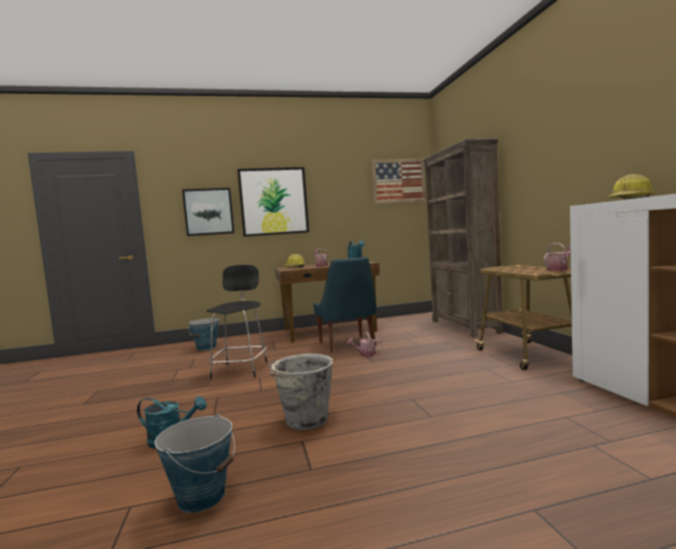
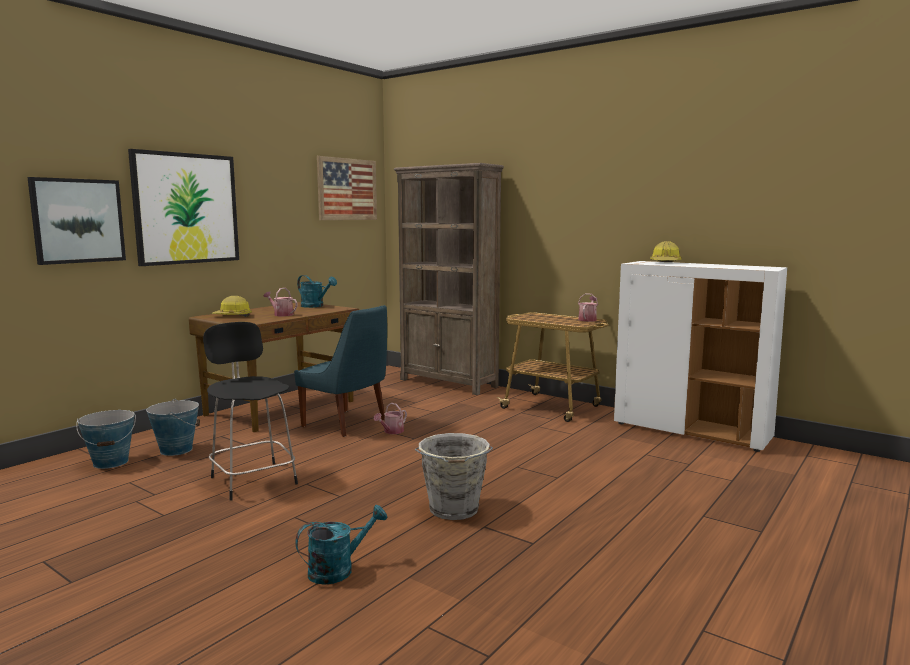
camera: 40 degrees left, 5 degrees up
bucket [155,414,235,513] -> bucket moved to [146,399,200,456]

